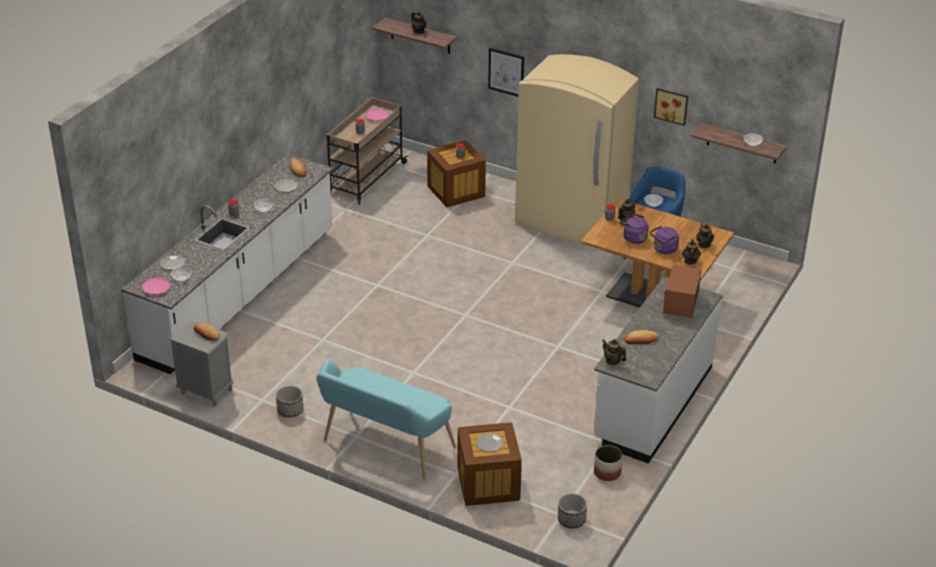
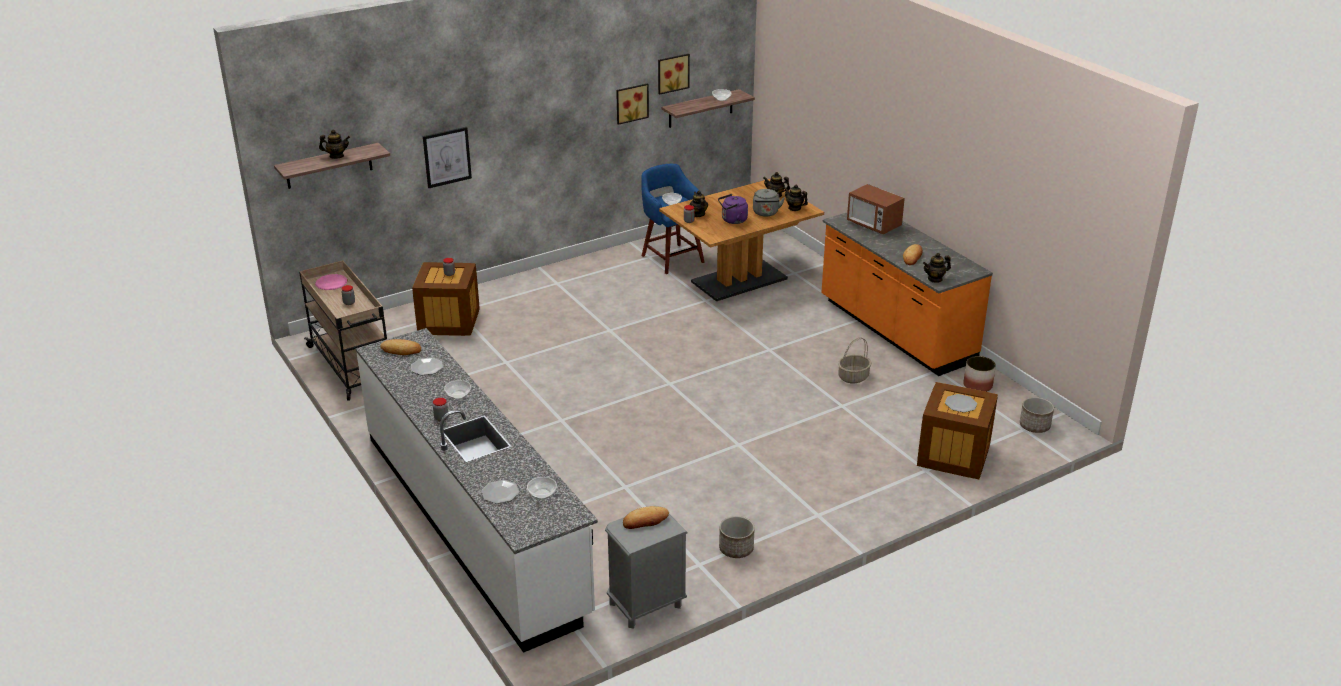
camera: 60 degrees left, 5 degrees down
pink plate [142,277,171,295] -> none
turquoise bench [316,360,456,480] -> none
beige fridge [515,54,639,244] -> none
white counter [594,277,723,464] -> orange counter [821,213,993,376]
purple kettle [650,226,679,254] -> grey kettle [753,189,785,217]
none -> picture [658,54,690,95]
none -> basket [838,337,872,384]

